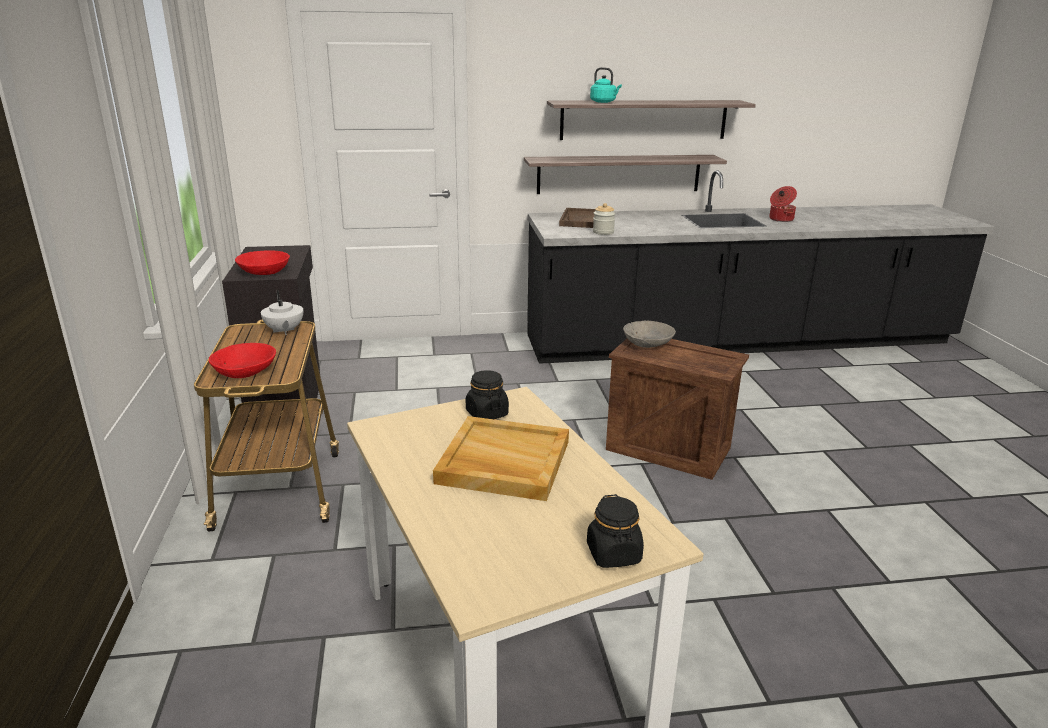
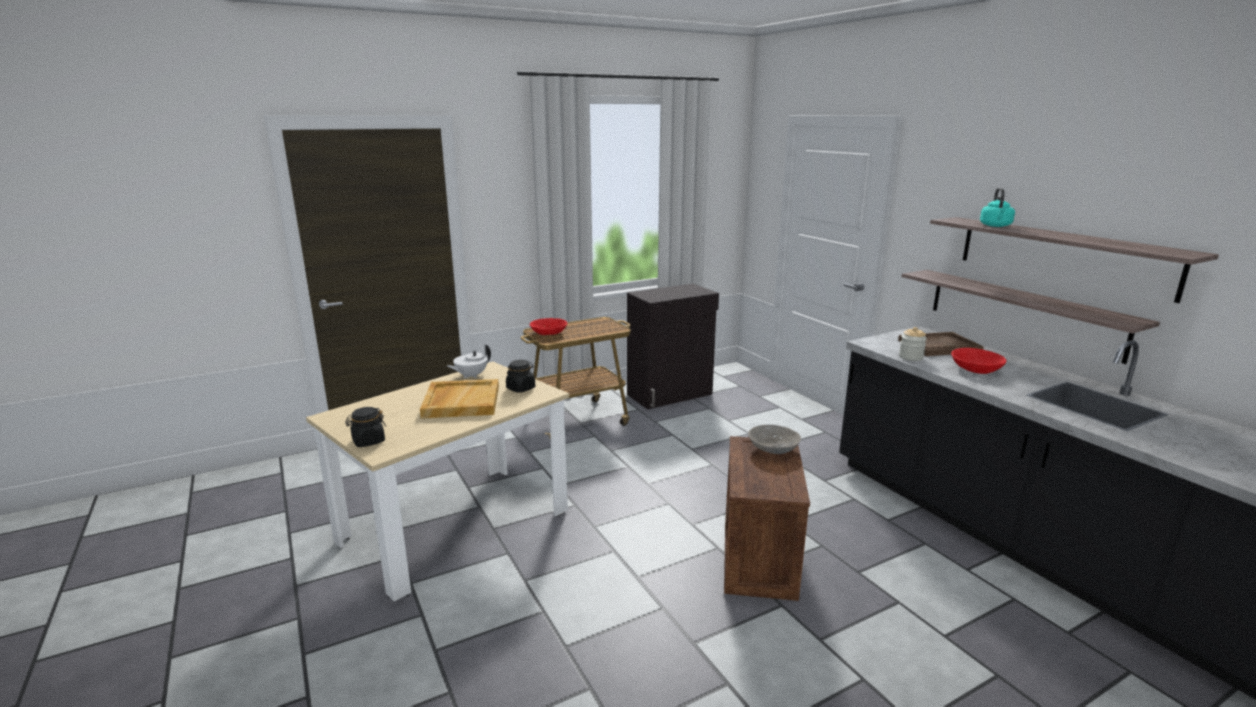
camera: 70 degrees right, 5 degrees down
red bowl [235,250,290,275] -> red bowl moved to [951,348,1007,374]
white teapot [261,290,303,335] -> white teapot moved to [447,344,491,378]
cooking pot [769,186,797,222] -> none

